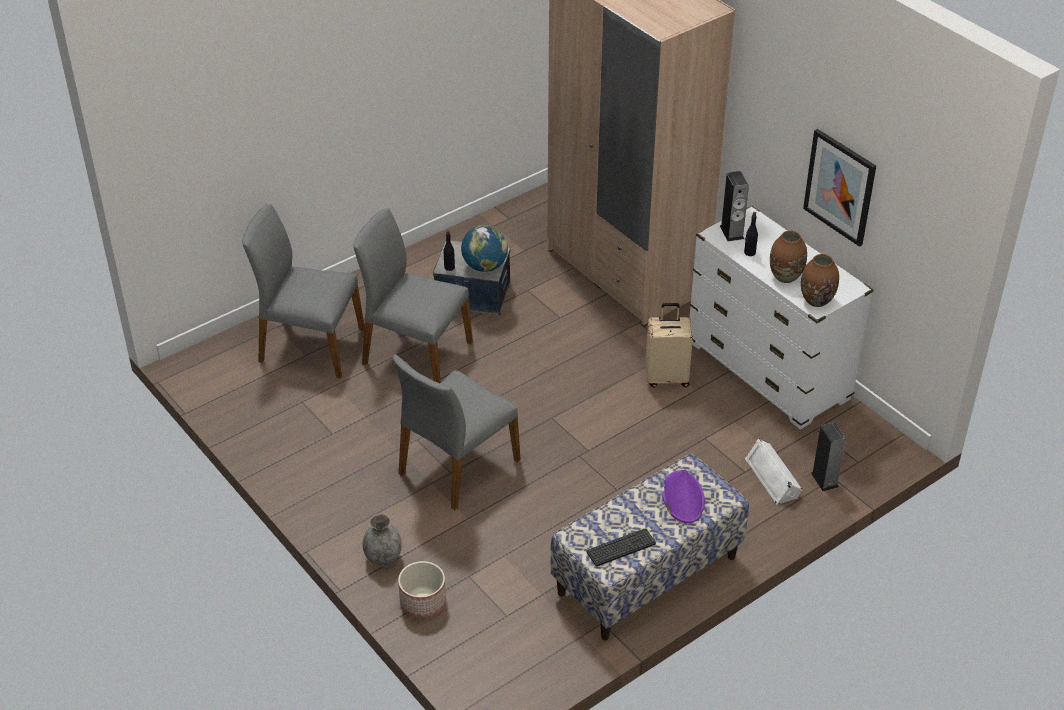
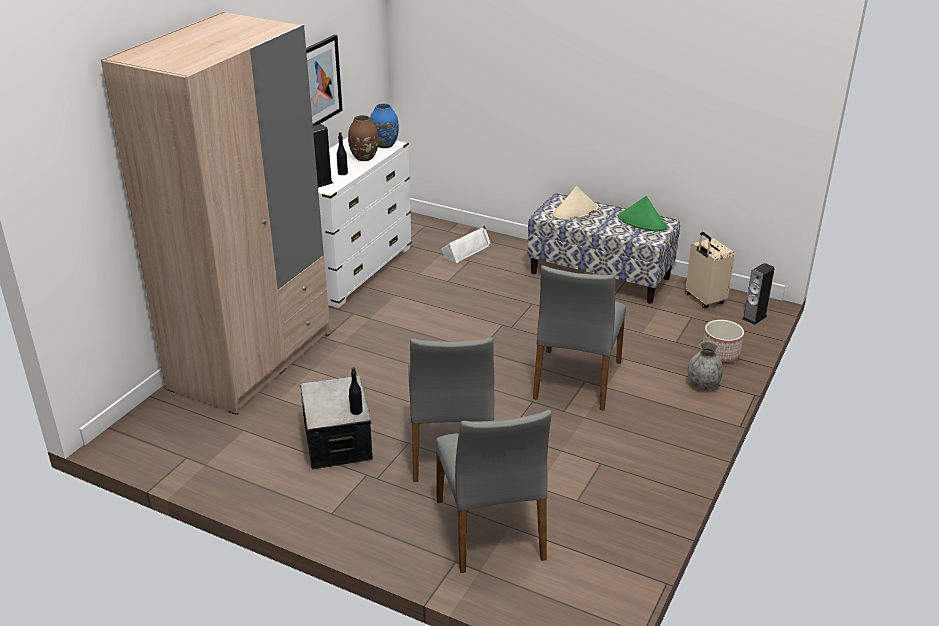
camera: 115 degrees left, 10 degrees down
grey chair [393,354,521,511] -> grey chair turned 90 degrees clockwise [533,265,626,411]
globe [461,225,508,272] -> none
keyboard [587,528,656,567] -> green hat [618,196,667,232]
beige suitcase [645,303,693,387] -> beige suitcase moved to [685,232,735,308]
purple hat [663,470,705,523] -> beige hat [552,186,599,220]
brown vase [801,254,839,307] -> blue vase [370,103,399,148]
speaker [811,422,846,491] -> speaker moved to [742,263,775,325]

